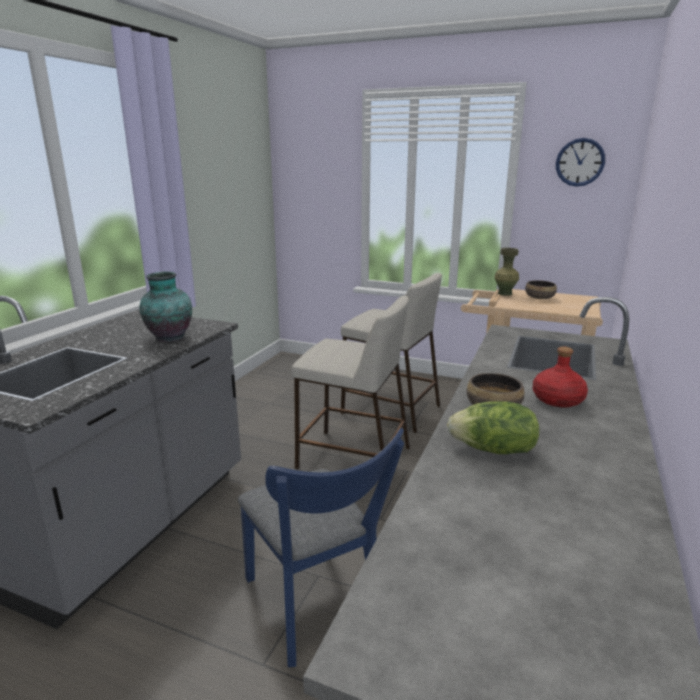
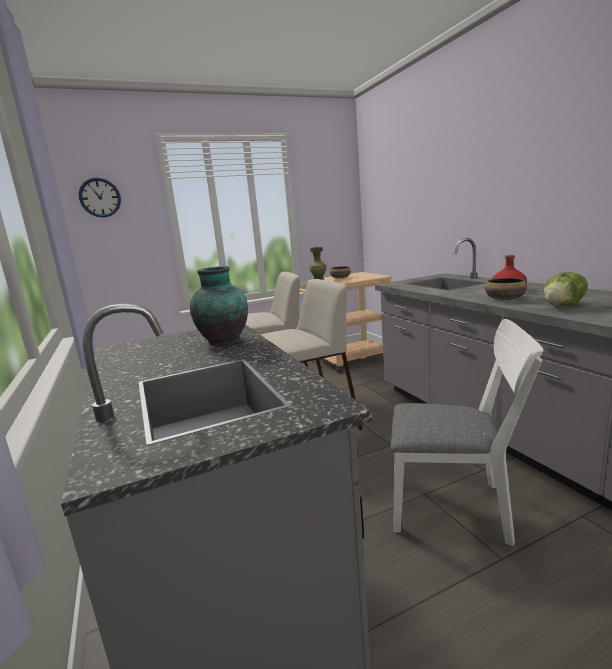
camera: 45 degrees left, 5 degrees down
blue chair [238,428,404,667] -> white chair [391,319,544,546]
wall clock [556,138,605,187] -> wall clock moved to [79,178,121,218]

